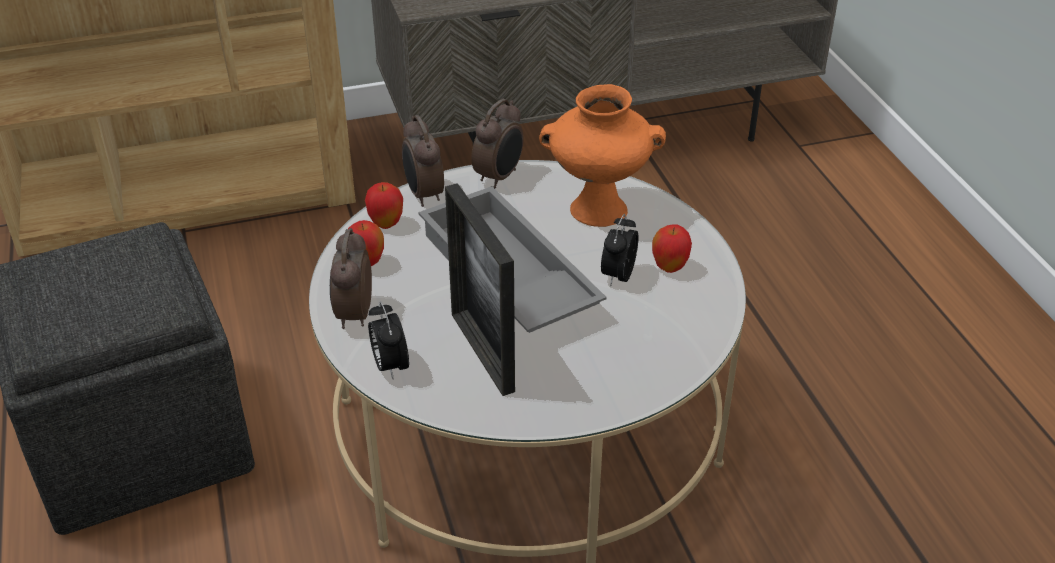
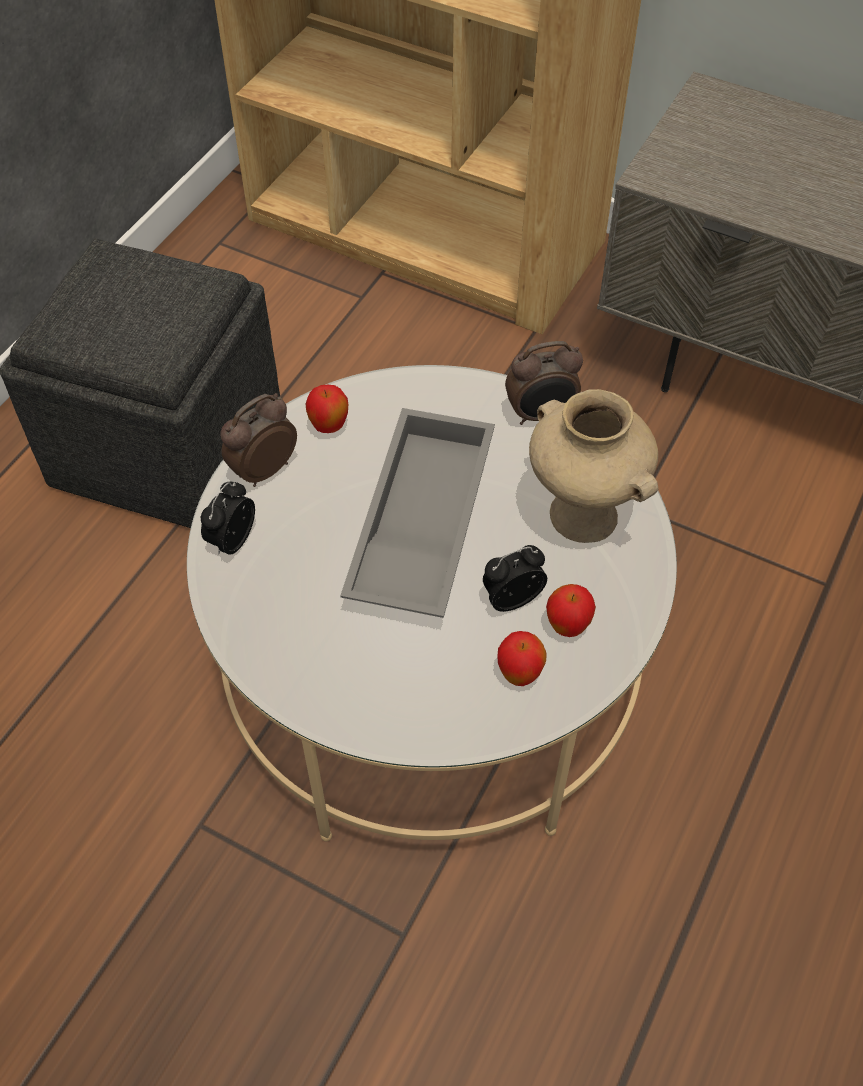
camera: 45 degrees right, 15 degrees up
apple [365,182,403,229] -> apple moved to [497,631,546,686]
alarm clock [402,115,444,207] -> none
picture frame [445,183,515,396] -> none
orange vase [539,84,666,227] -> beige vase [529,389,658,543]

